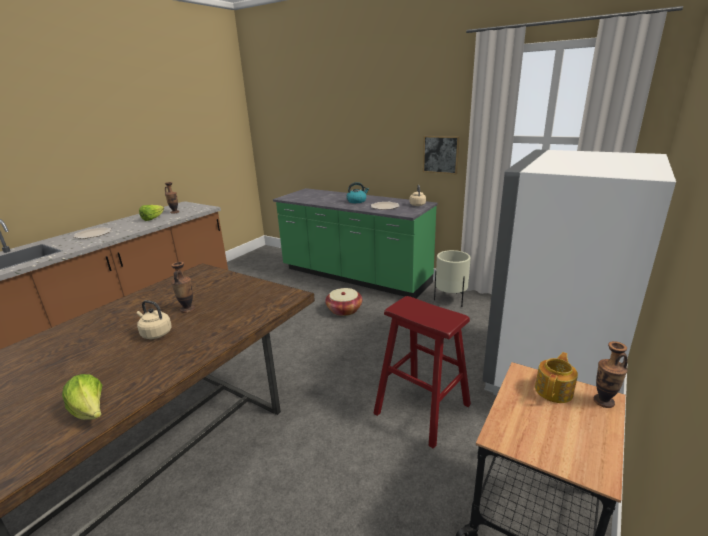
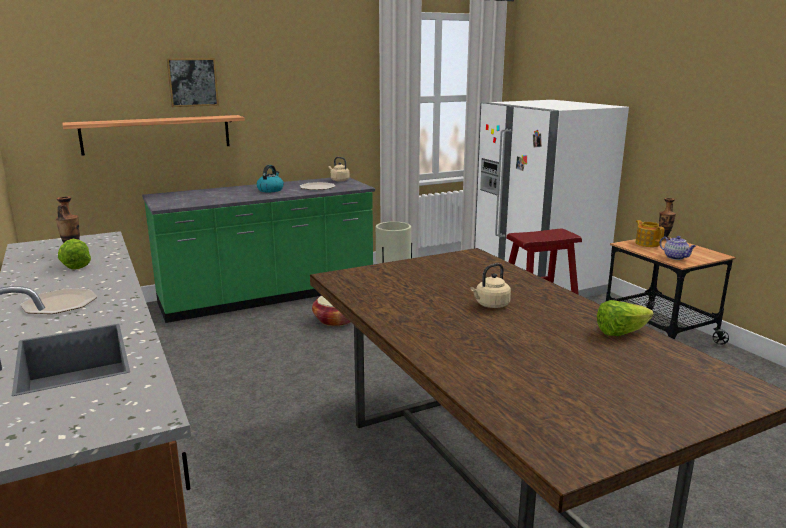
camera: 60 degrees left, 5 degrees down
vase [171,262,195,313] -> none
picture [423,136,460,175] -> picture moved to [166,58,219,107]
none -> shelf [62,115,245,156]
none -> teapot [660,236,696,260]

